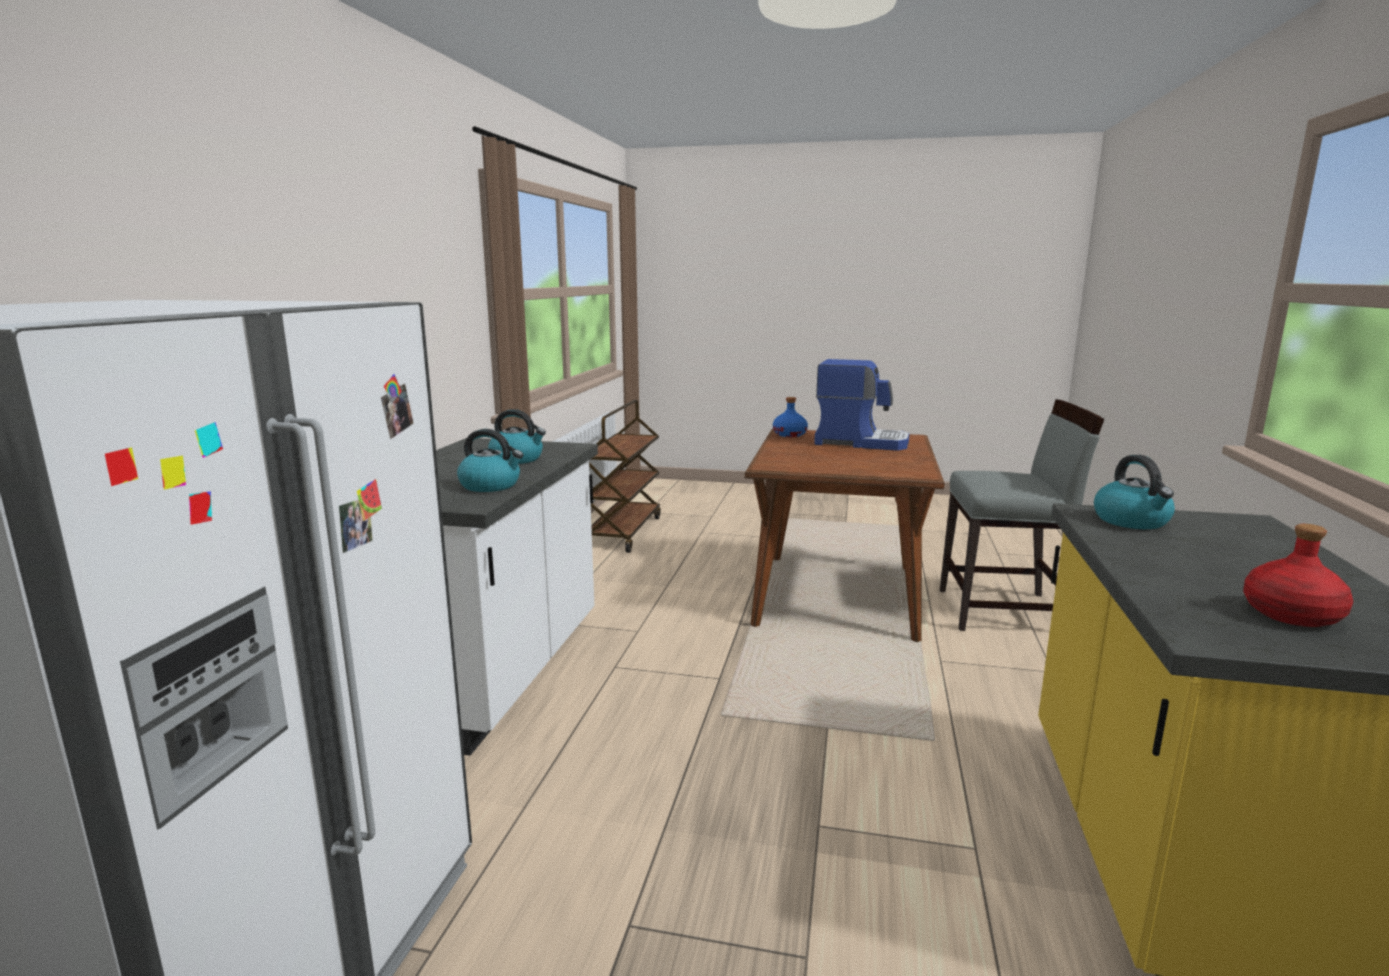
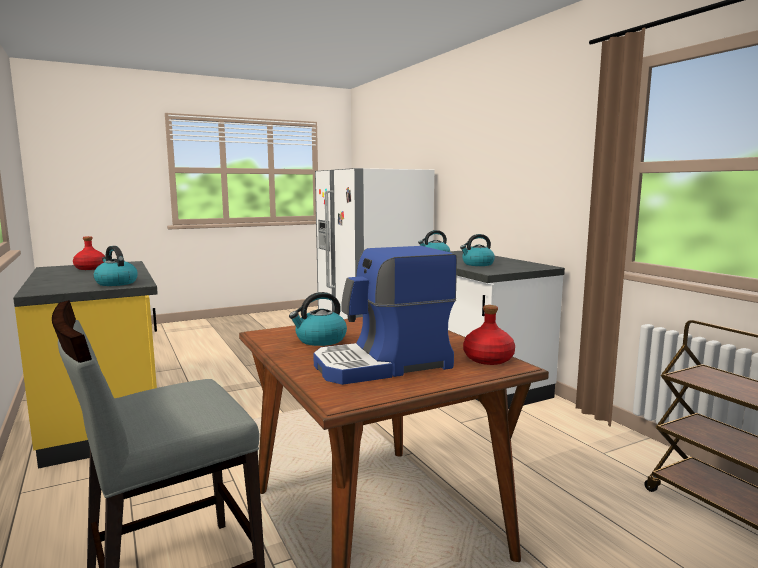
camera: 140 degrees right, 5 degrees down
blue bottle [773,397,808,437] -> red bottle [463,305,515,365]
none -> kettle [289,292,347,346]

